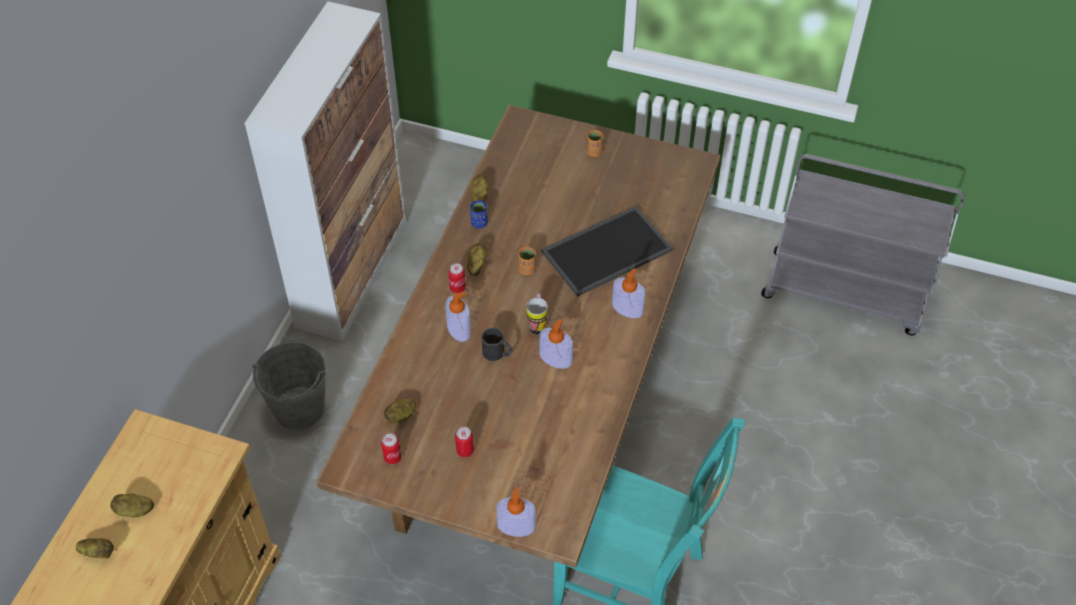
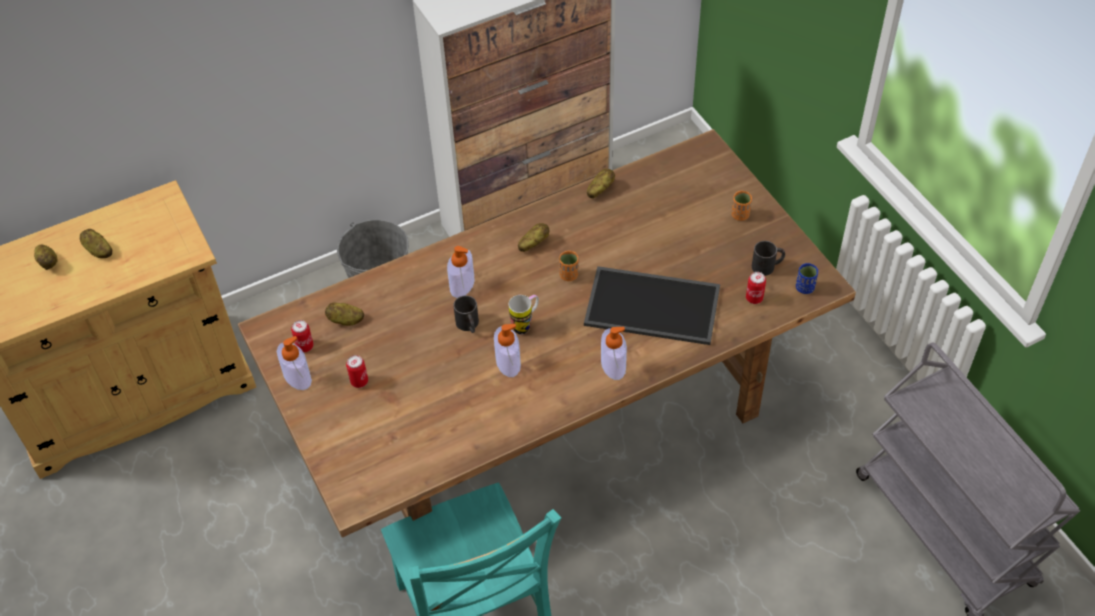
camera: 45 degrees right, 0 degrees up
can [448,263,466,293] -> can moved to [746,272,766,304]
blue cup [470,201,488,228] -> blue cup moved to [796,263,818,294]
soap dispenser [496,487,536,537] -> soap dispenser moved to [277,336,312,390]
none -> black mug [752,241,785,276]

